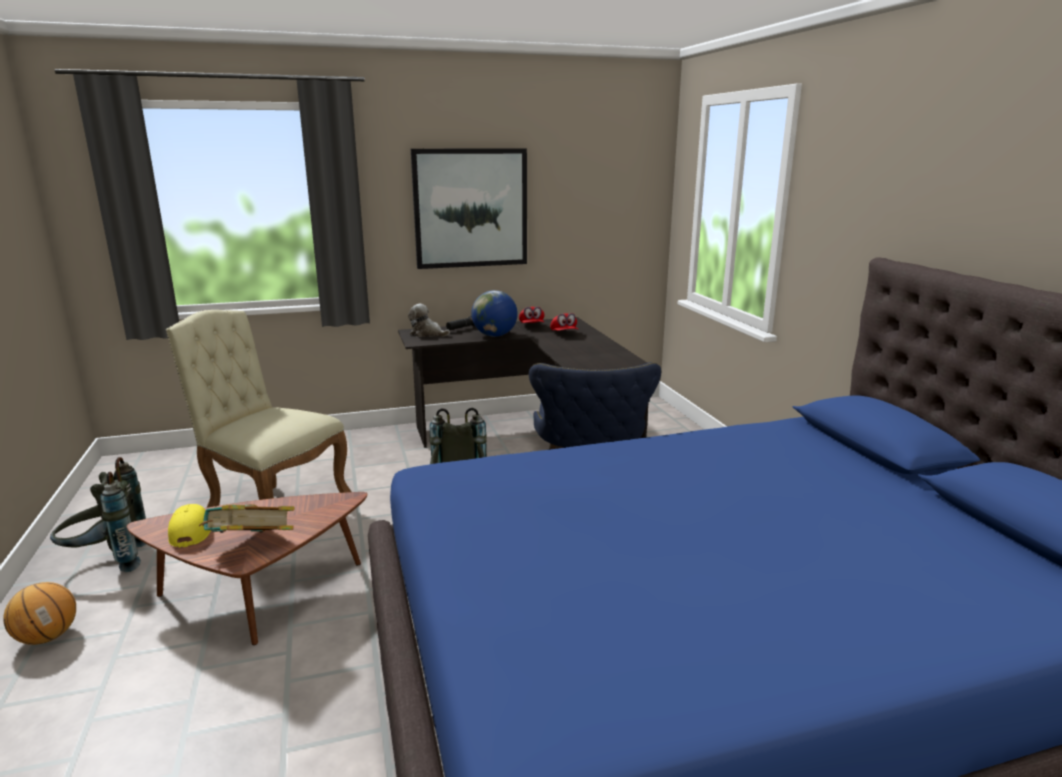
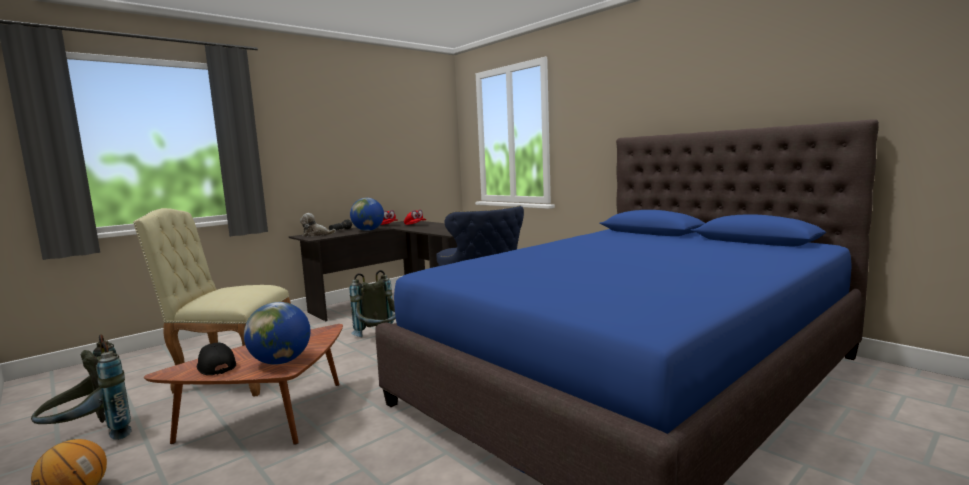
camera: 25 degrees left, 10 degrees down
yellow cap [168,504,211,548] -> black cap [196,343,236,375]
book [199,504,295,533] -> globe [244,302,310,365]
picture [411,149,527,269] -> none

